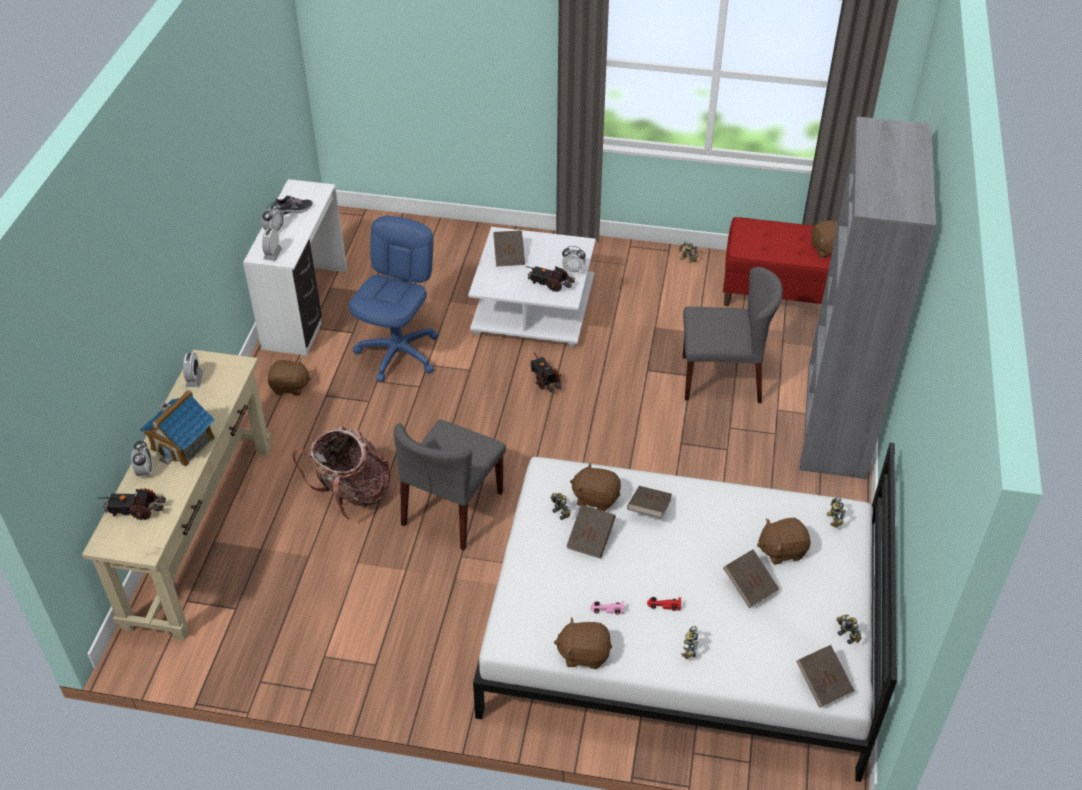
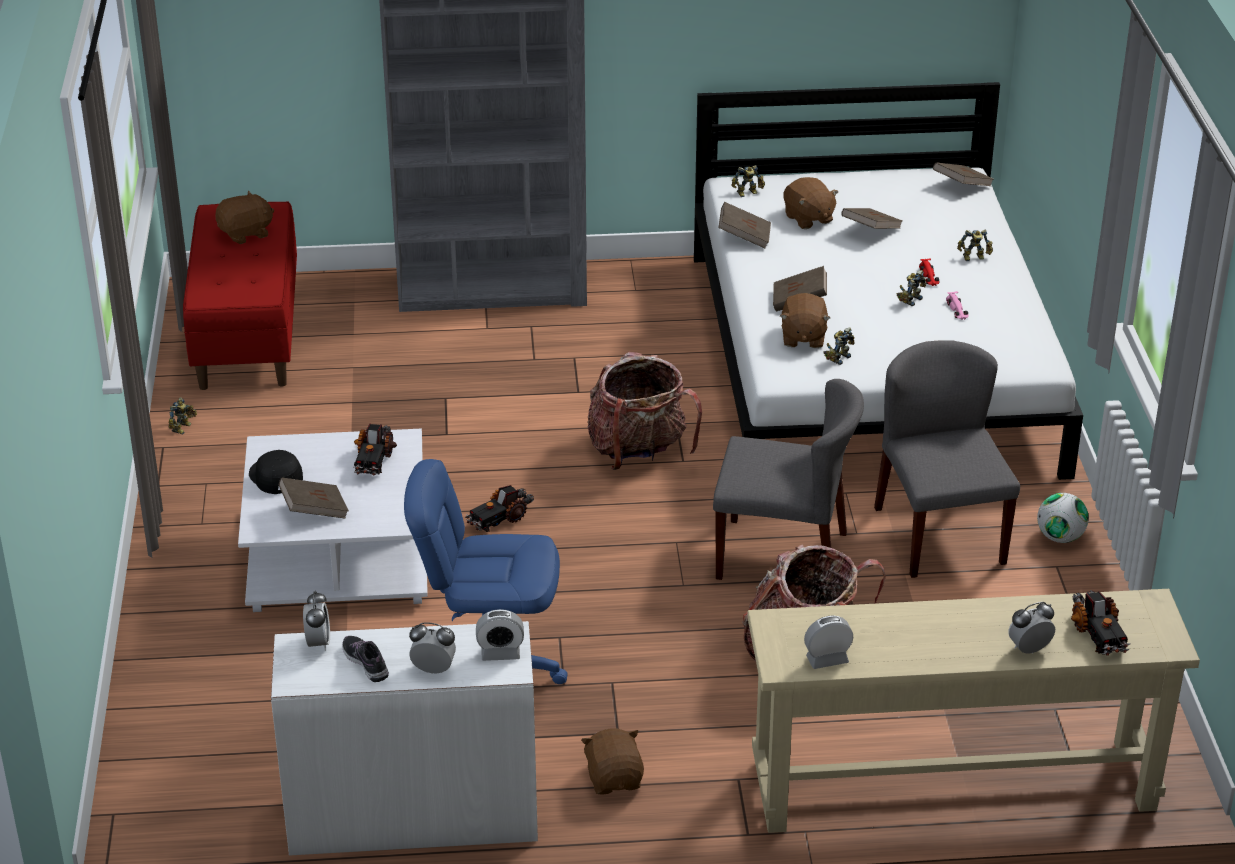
camera: 105 degrees left, 10 degrees down
toy house [140,390,215,466] -> none
brown plush toy [554,617,612,669] -> none
alarm clock [562,246,586,274] -> alarm clock moved to [303,591,330,651]
brown book [566,505,616,559] -> brown book moved to [718,202,771,248]
grey chair [683,267,783,403] -> grey chair moved to [874,340,1020,578]
toy robot [836,614,862,644] -> toy robot moved to [897,270,926,306]
none -> black cap [249,450,303,494]
none -> backpack [588,352,702,470]
none -> football [1037,493,1089,543]

